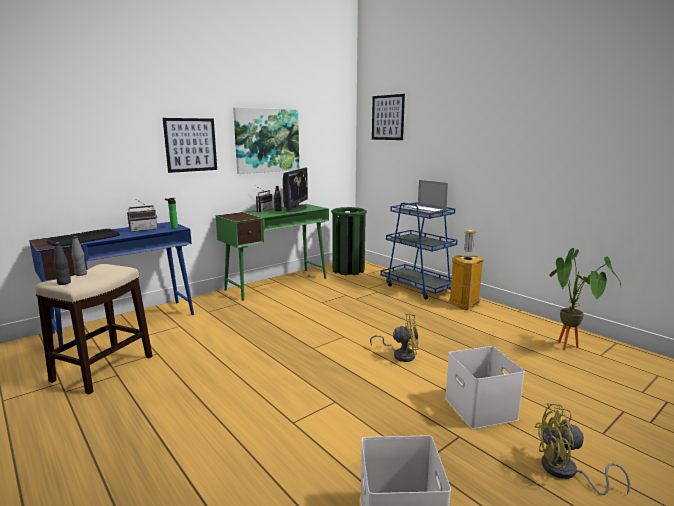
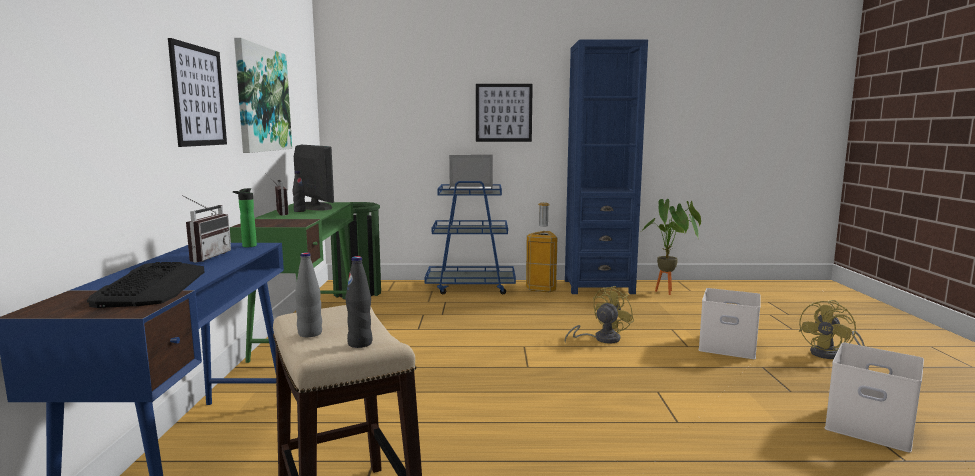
camera: 50 degrees left, 5 degrees down
picture [372,94,405,140] -> picture moved to [476,84,533,142]
none -> blue bookcase [565,40,648,294]

